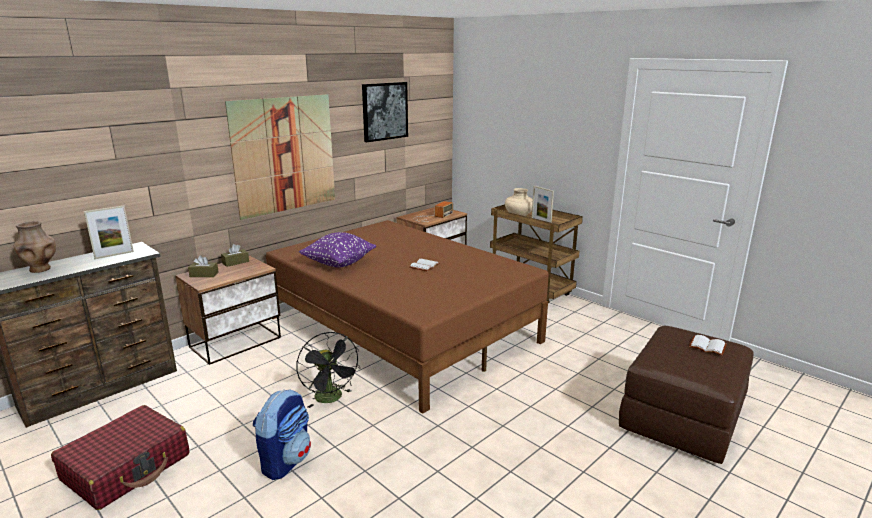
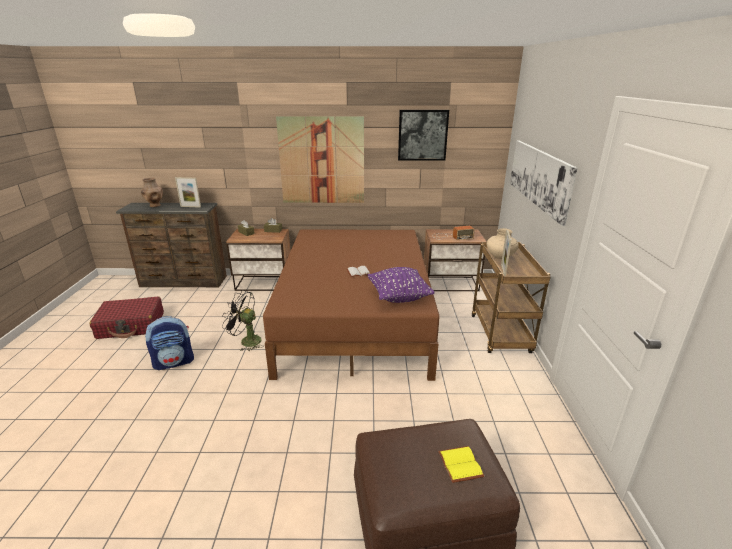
camera: 45 degrees right, 5 degrees up
black fan [296,332,360,408] -> black fan turned 90 degrees clockwise [222,290,263,351]
purple pillow [299,232,376,267] -> purple pillow moved to [368,267,435,303]
white book [689,335,727,356] -> yellow book [438,446,484,483]
none -> picture [510,140,578,226]

